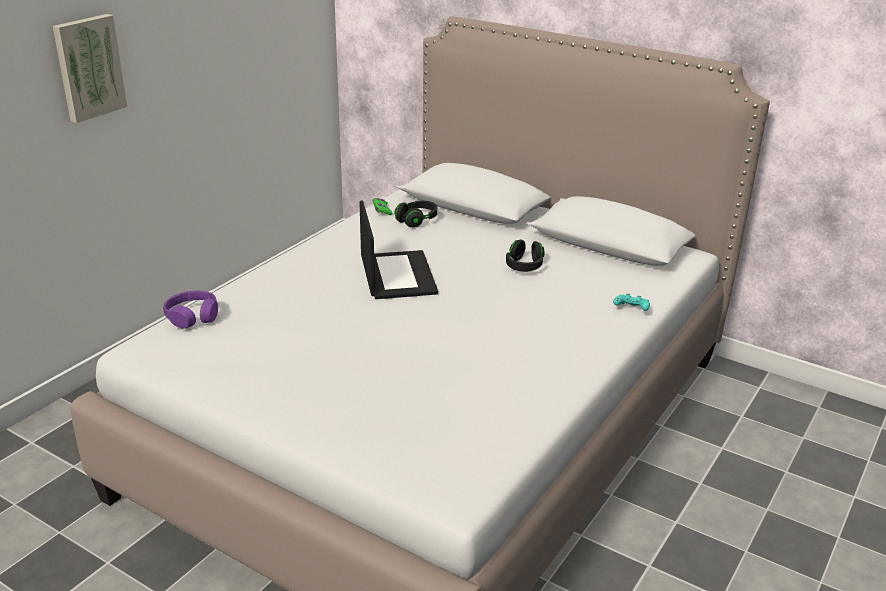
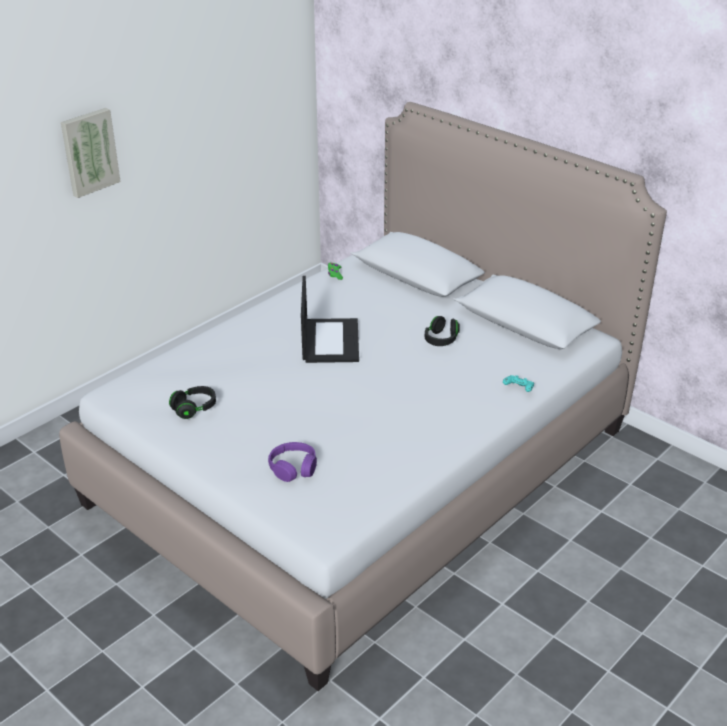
camera: 10 degrees right, 5 degrees up
purple headphones [163,291,218,329] -> purple headphones moved to [268,442,317,482]
black headphones [394,201,437,227] -> black headphones moved to [169,386,216,419]

